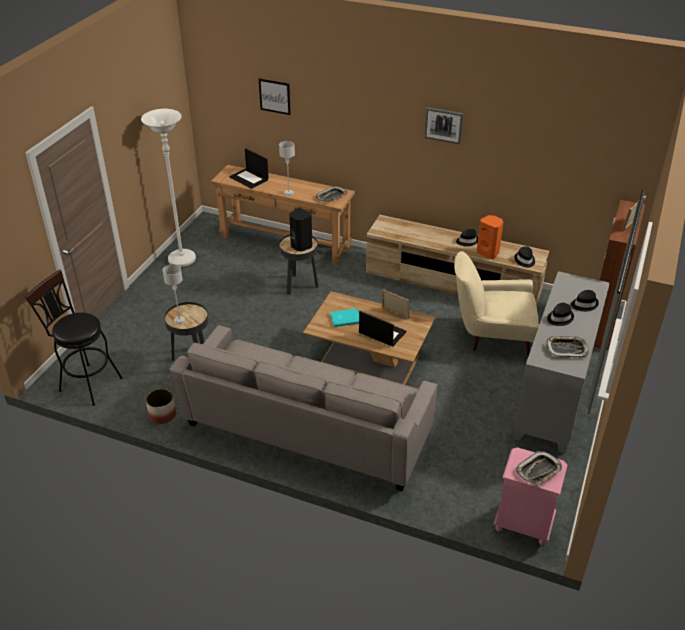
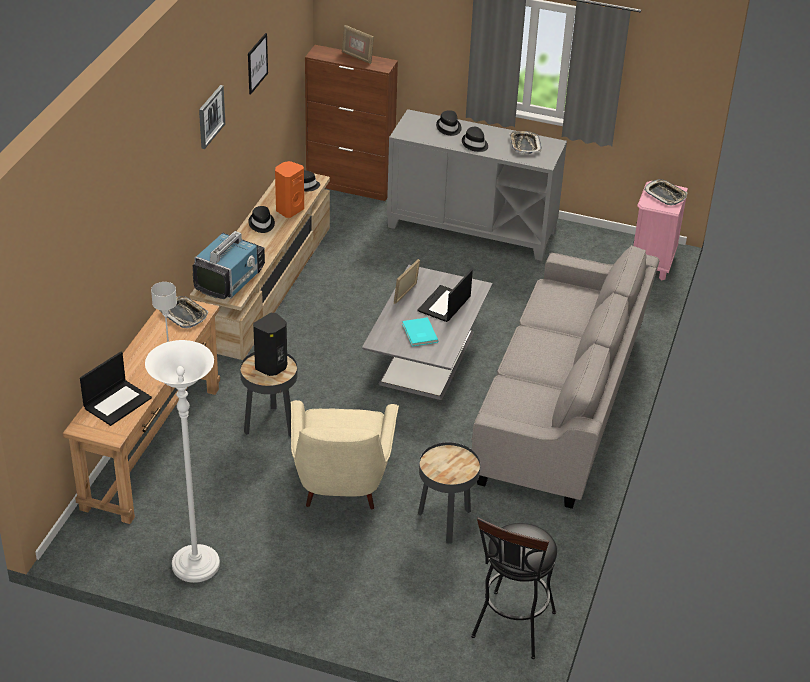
camera: 95 degrees left, 0 degrees up
planter [146,389,176,424] -> none
grey table lamp [163,264,185,324] -> none
picture [259,79,291,115] -> picture moved to [248,33,268,94]
brown coffee table [303,291,436,385] -> grey coffee table [362,265,492,400]
beige armchair [454,251,539,356] -> beige armchair moved to [291,400,399,509]
none -> television [193,231,265,299]

